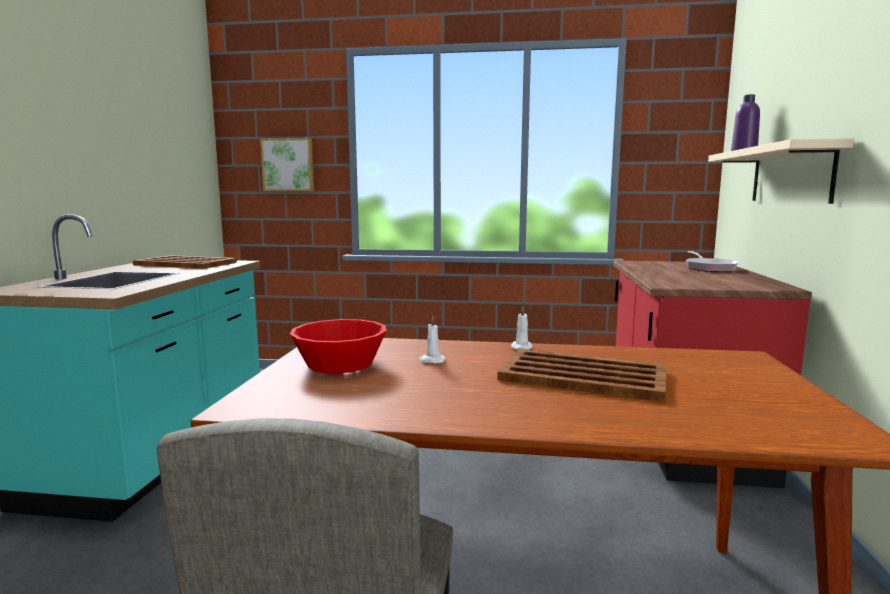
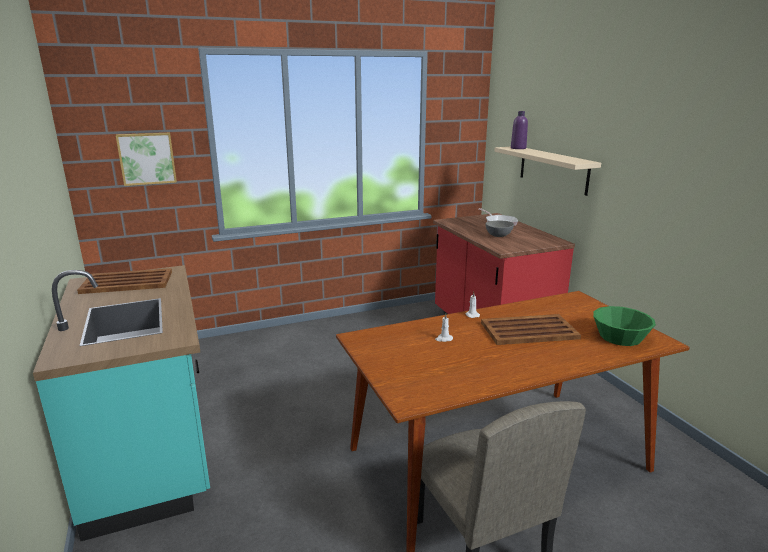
camera: 30 degrees left, 10 degrees up
red bowl [290,319,387,374] -> none
none -> grey bowl [485,221,514,237]
none -> green bowl [593,306,656,346]

